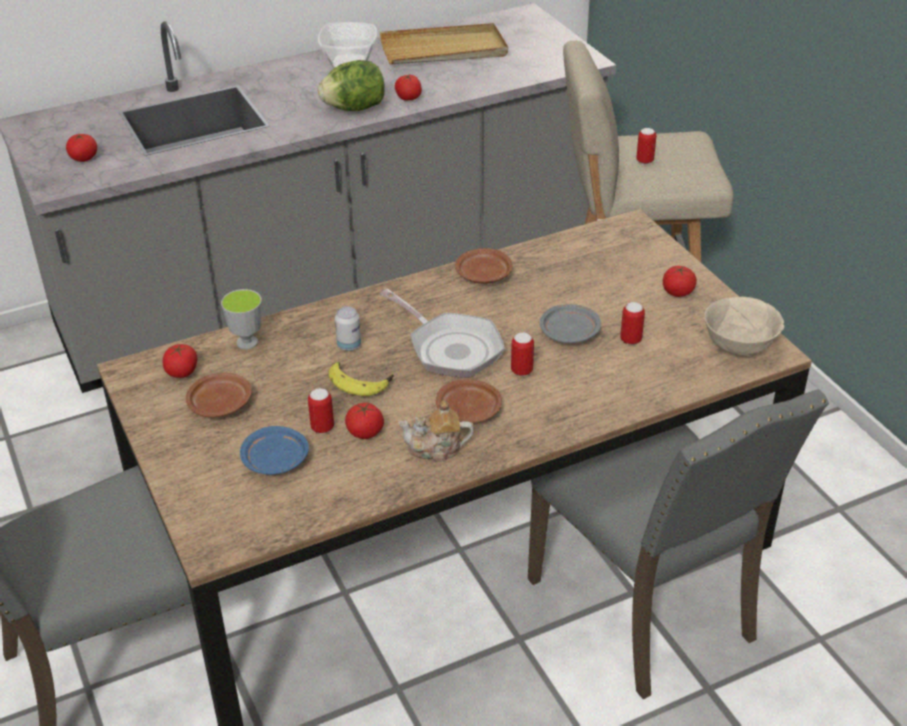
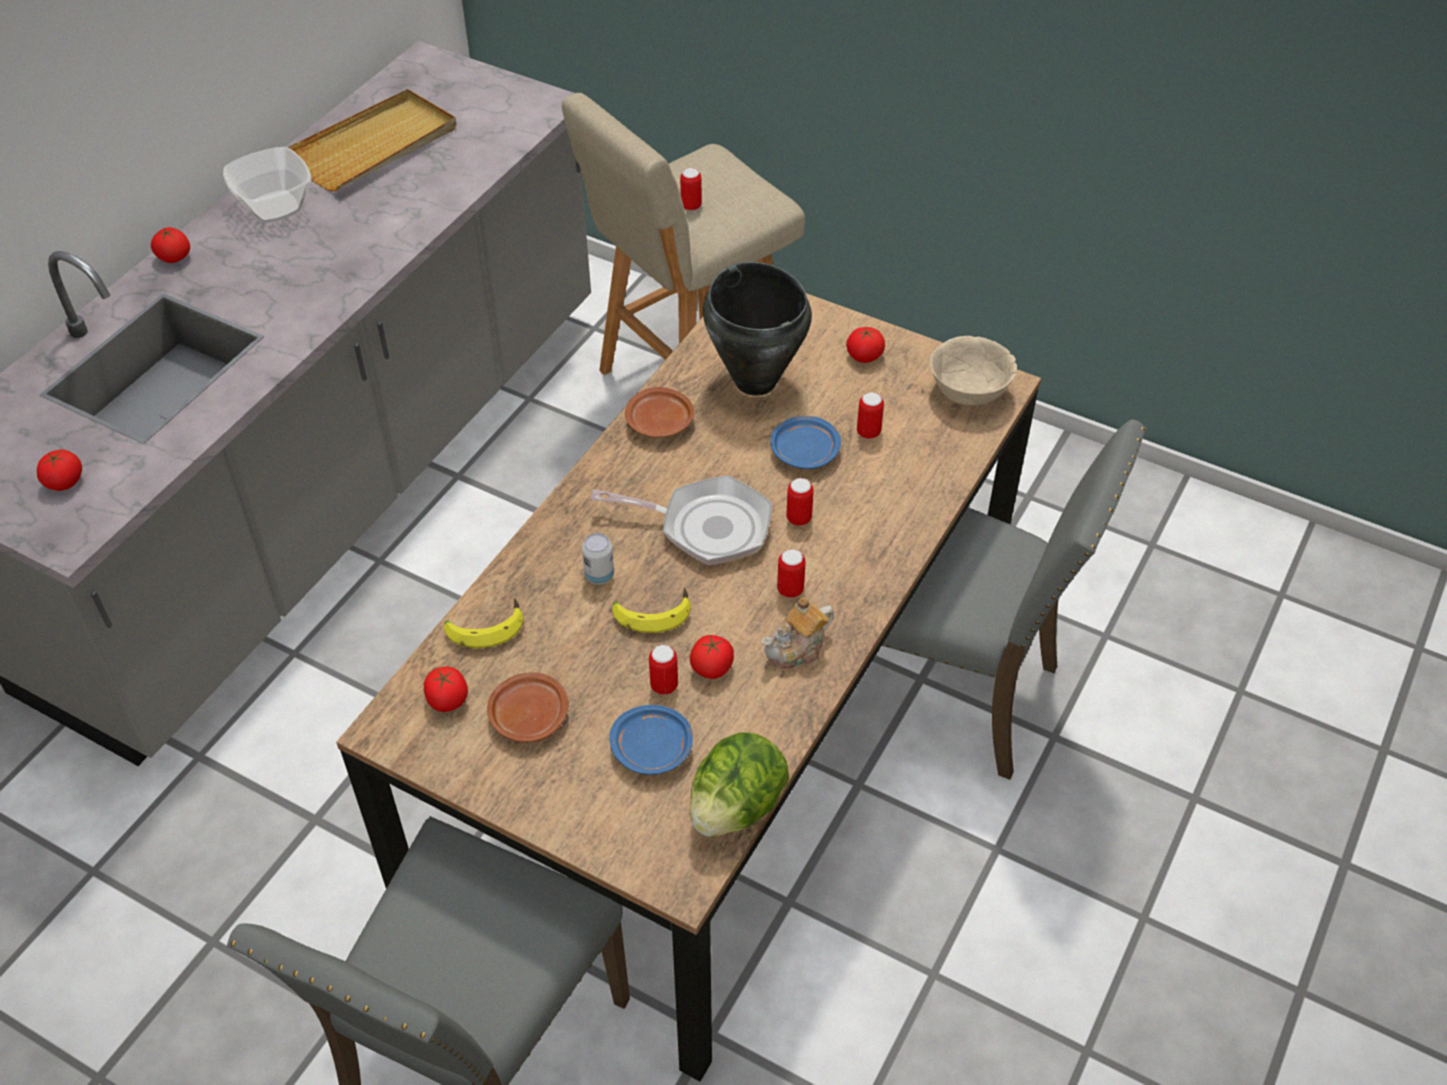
camera: 35 degrees left, 10 degrees up
cup [221,289,262,350] -> banana [444,598,523,648]
lettuce [318,60,385,111] -> lettuce moved to [690,732,790,837]
tomato [395,75,422,100] -> tomato moved to [151,227,190,263]
brown plate [436,379,502,423] -> can [777,549,806,598]
grey plate [540,304,601,343] -> blue plate [770,416,841,469]
none -> black cooking pot [703,262,812,396]

